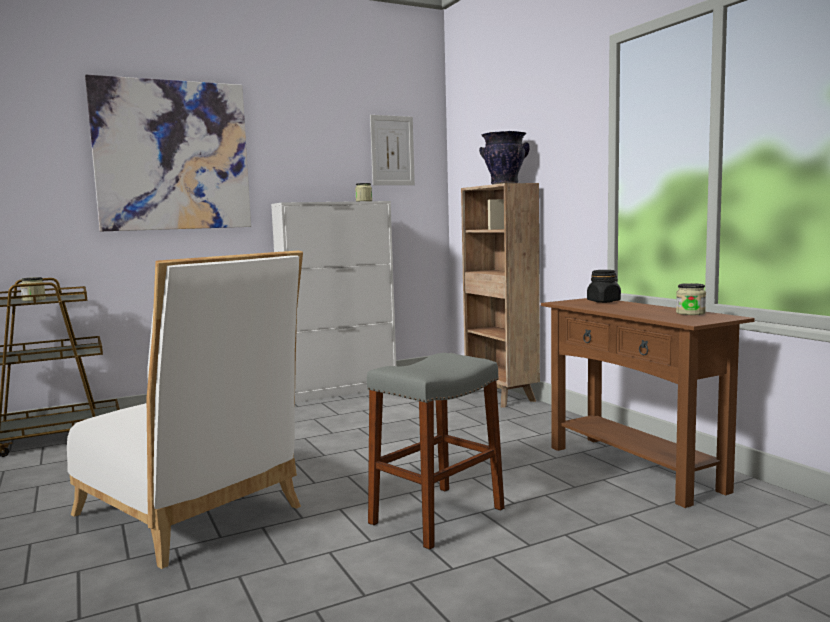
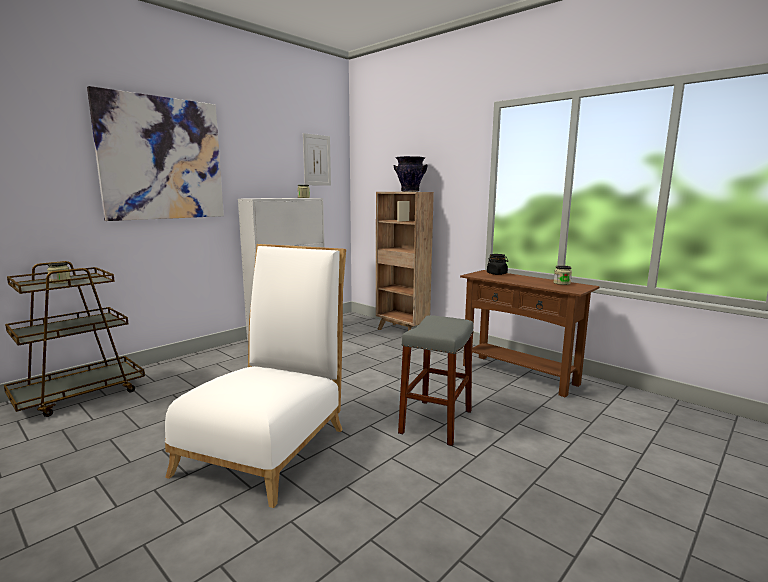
camera: 20 degrees left, 5 degrees up
white chair [67,251,303,569] -> white chair turned 90 degrees counterclockwise [165,244,346,508]

